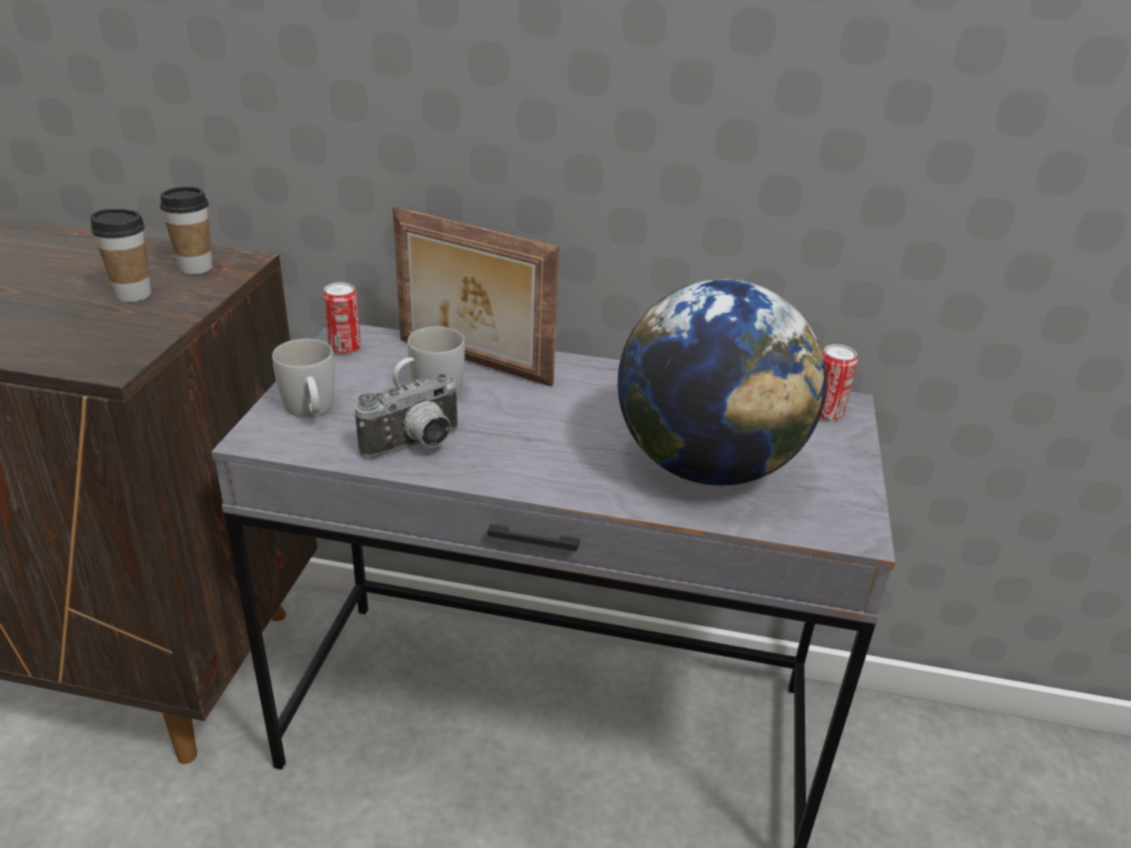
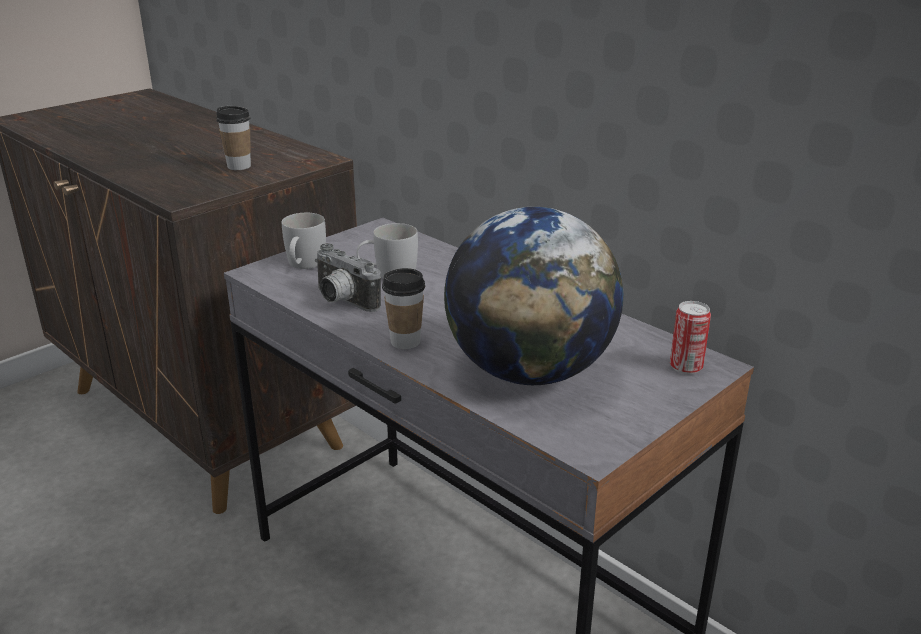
camera: 35 degrees right, 5 degrees down
cup [160,187,212,275] -> cup moved to [382,268,425,349]
can [323,282,361,355] -> none
camera [355,374,460,459] -> camera turned 45 degrees clockwise [315,243,381,312]
picture frame [393,206,559,386] -> none

